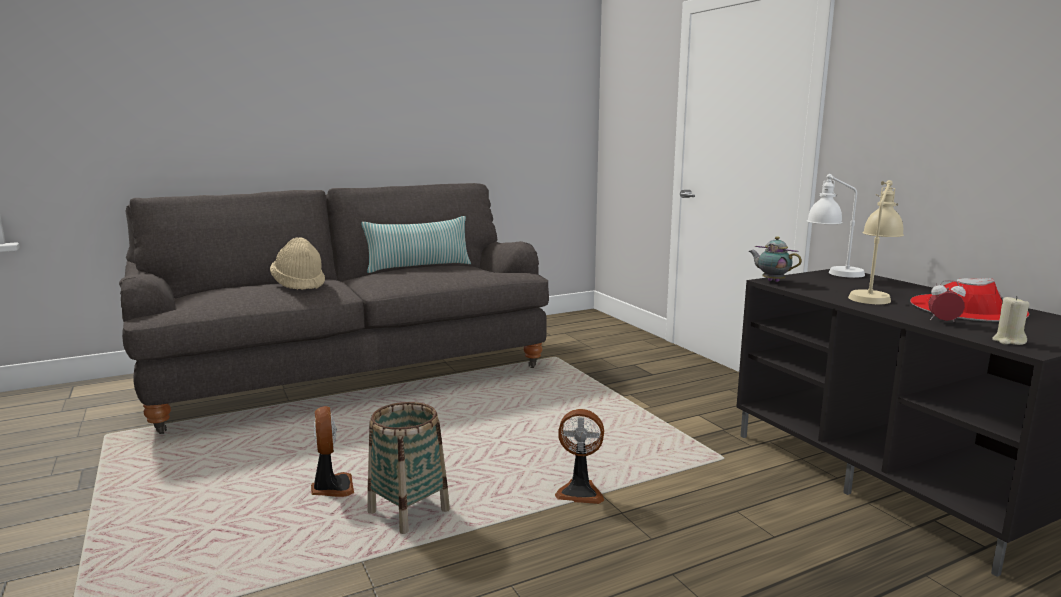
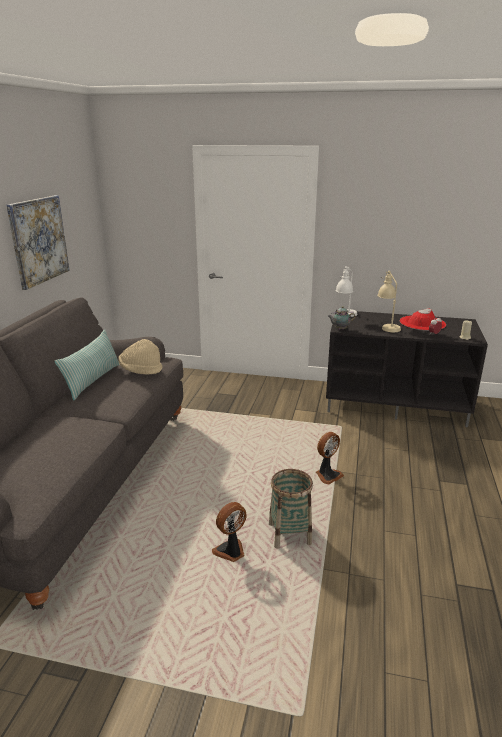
camera: 50 degrees left, 10 degrees up
beige hat [270,237,325,290] -> beige hat moved to [118,339,162,375]
fan [311,406,354,497] -> fan turned 60 degrees counterclockwise [212,502,247,562]
none -> picture [6,195,70,290]

